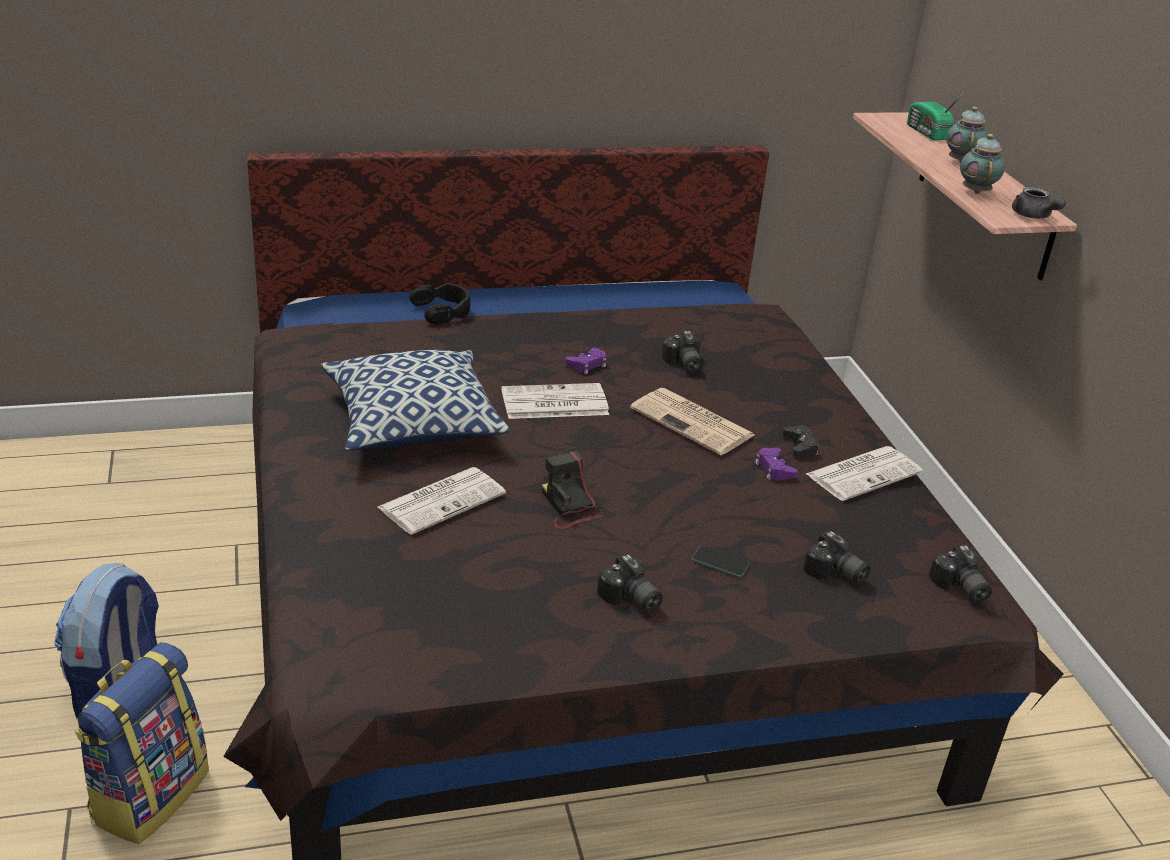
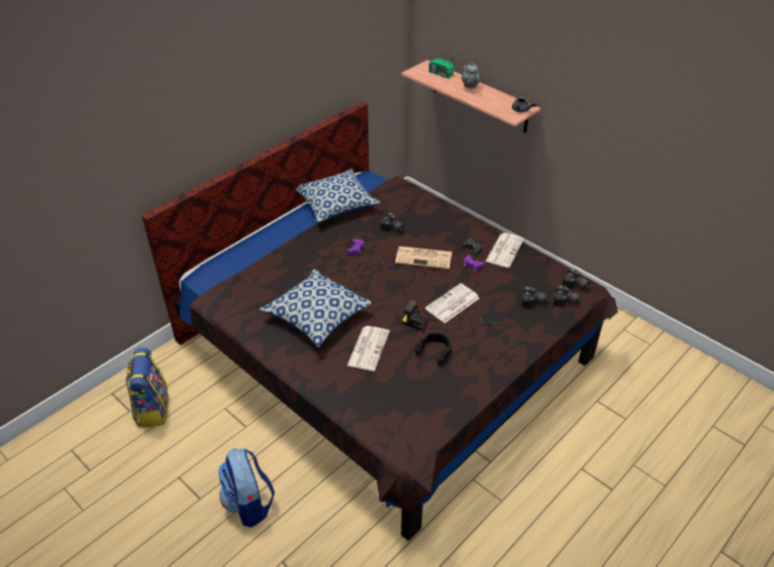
camera: 30 degrees left, 10 degrees up
backpack [75,642,209,844] -> backpack moved to [126,348,168,428]
black headphones [410,283,471,325] -> black headphones moved to [415,332,452,365]
newspaper [501,383,609,419] -> newspaper moved to [425,283,480,323]
camera [597,554,663,612] -> camera moved to [553,285,580,307]
teapot [960,134,1005,194] -> none
none -> pillow [296,169,381,223]

